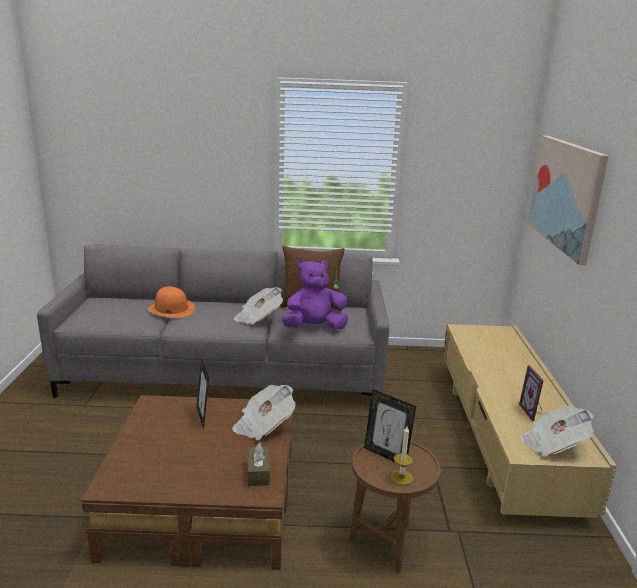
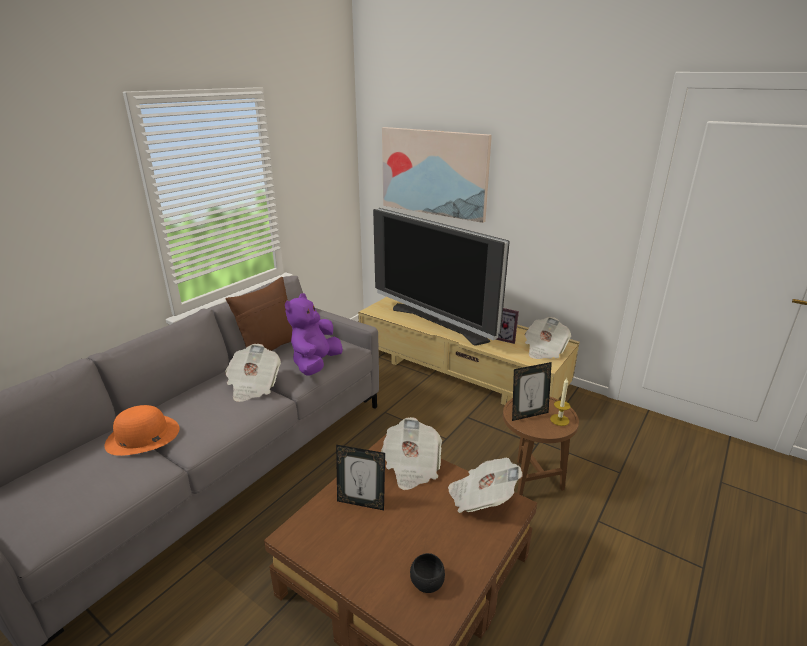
camera: 55 degrees left, 5 degrees up
brown tissue box [248,443,270,486] -> newspaper [448,458,522,513]
none -> television [373,208,510,345]
none -> black bowl [410,553,445,593]

